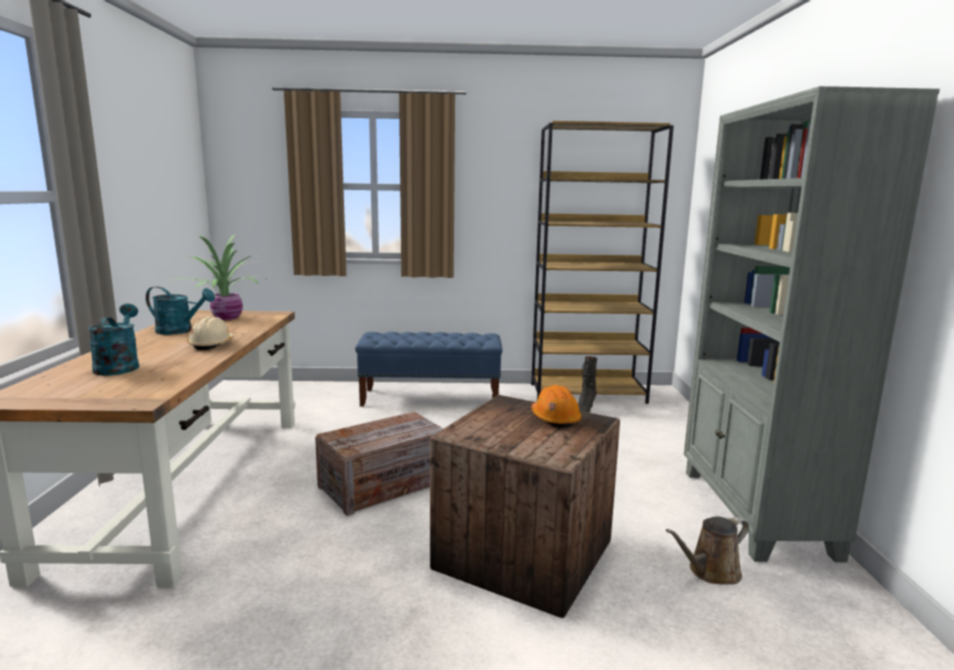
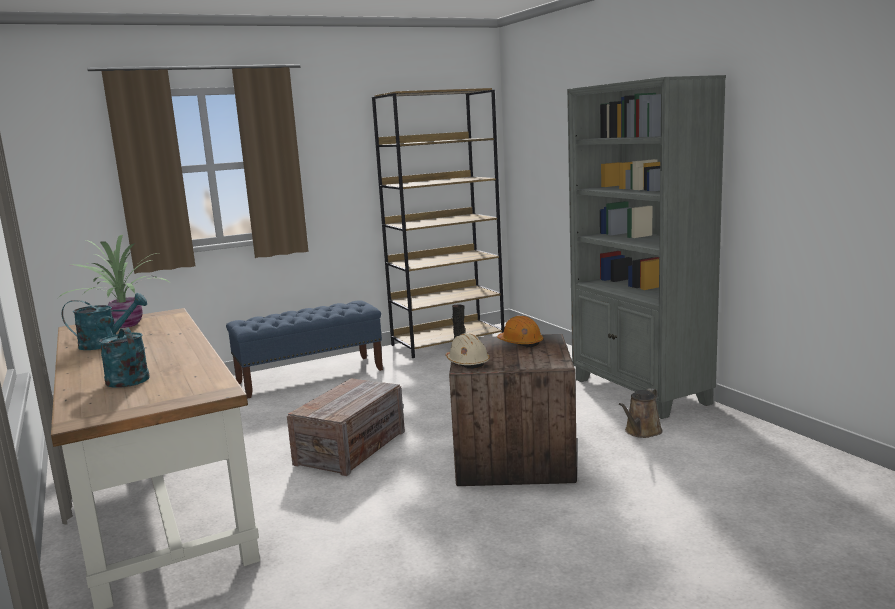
camera: 25 degrees left, 0 degrees up
beige hard hat [187,316,234,350] -> beige hard hat moved to [445,333,490,369]

